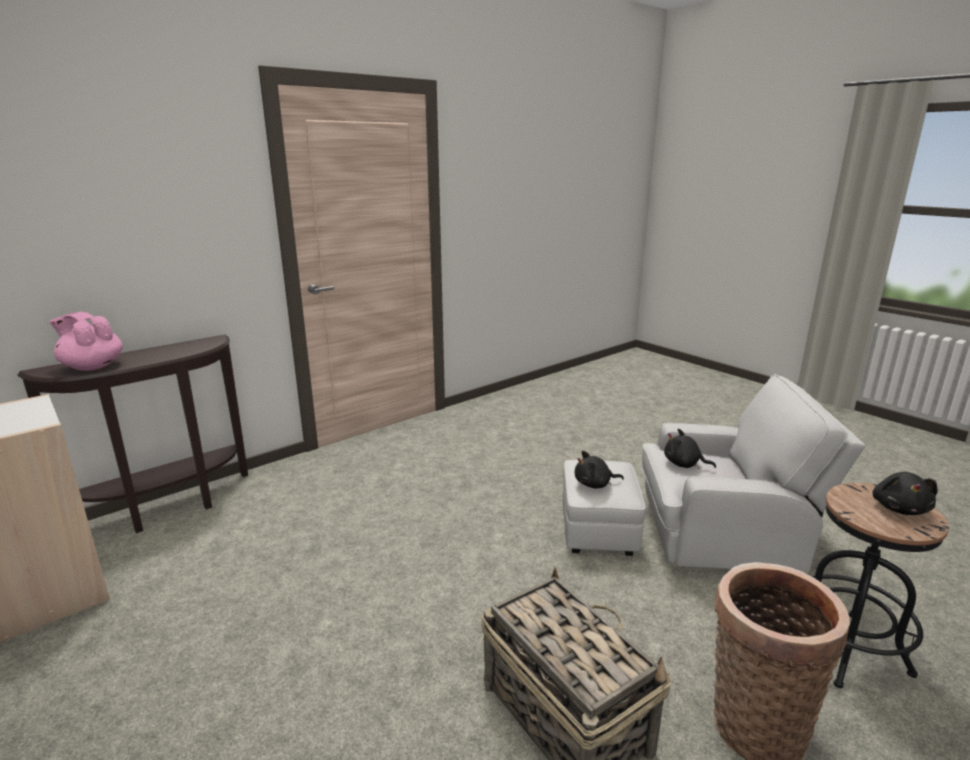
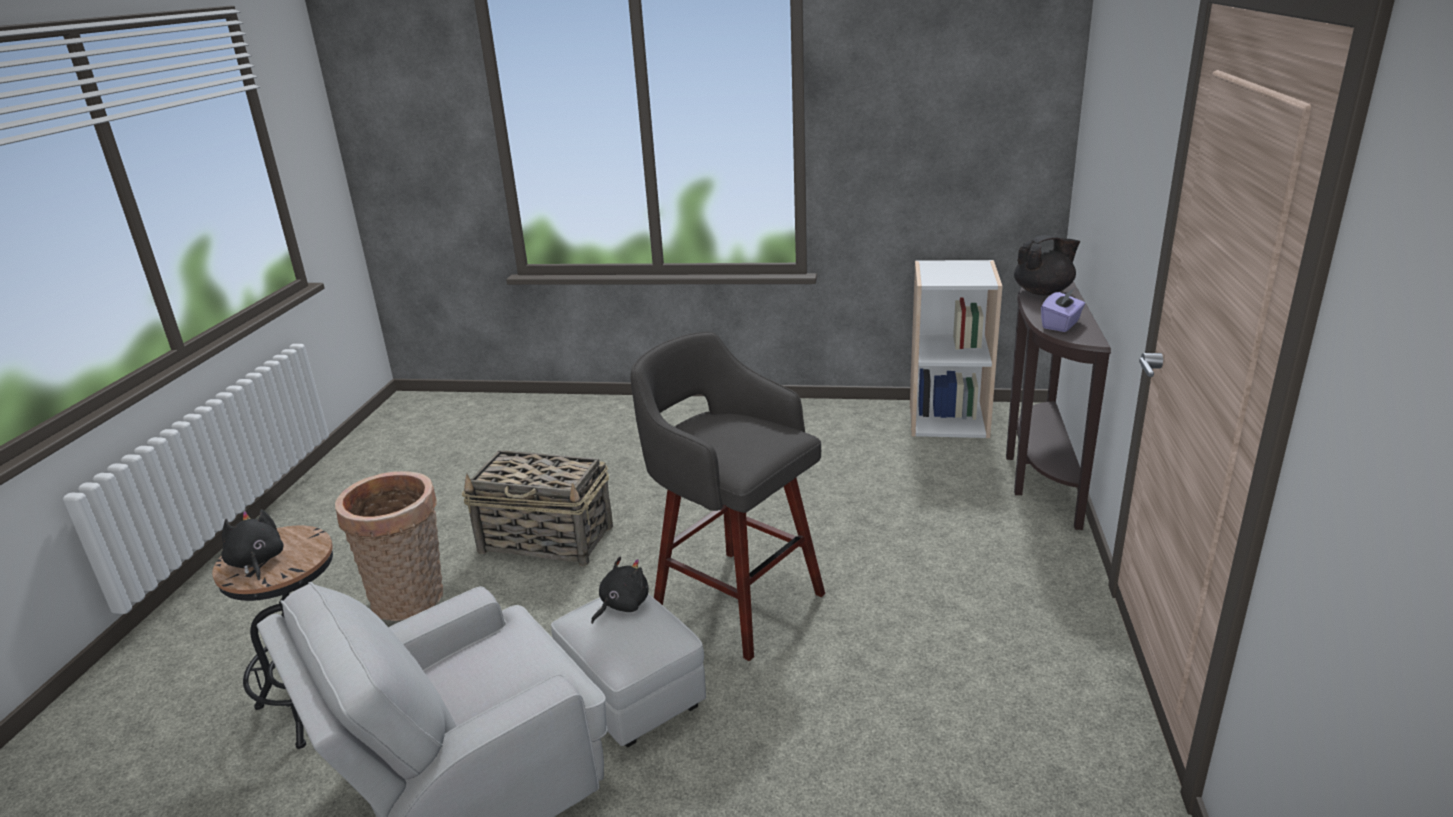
camera: 140 degrees right, 5 degrees up
pink teapot [49,312,123,371] -> black teapot [1014,235,1080,295]
black plush toy [664,428,716,469] -> none
none -> grey stool [630,332,825,661]
none -> purple tissue box [1041,289,1085,332]

